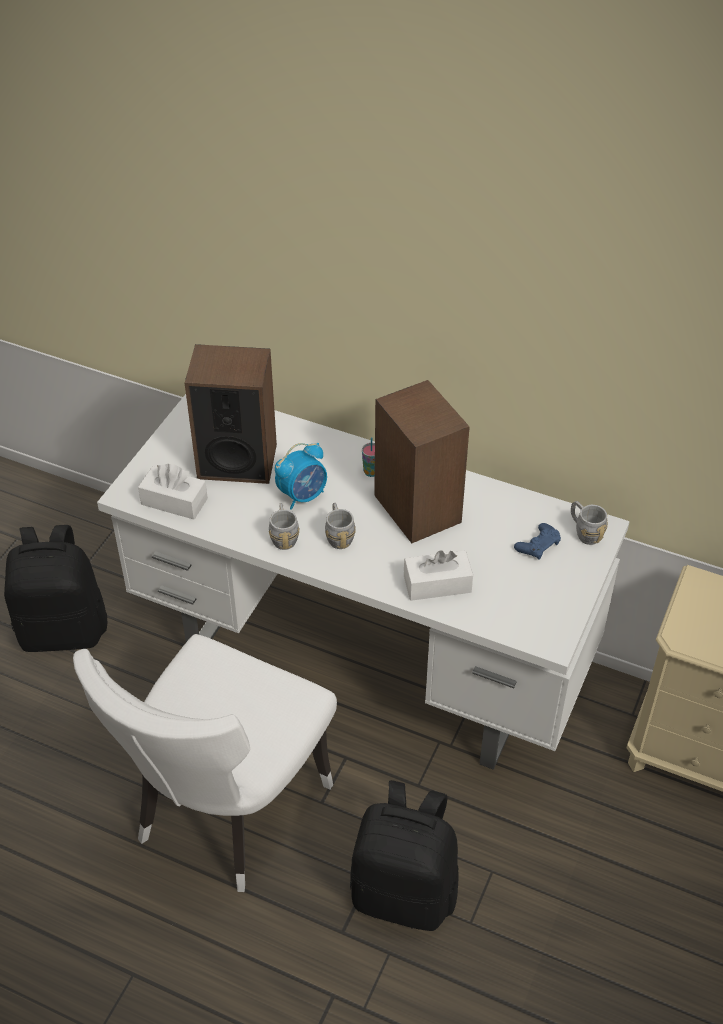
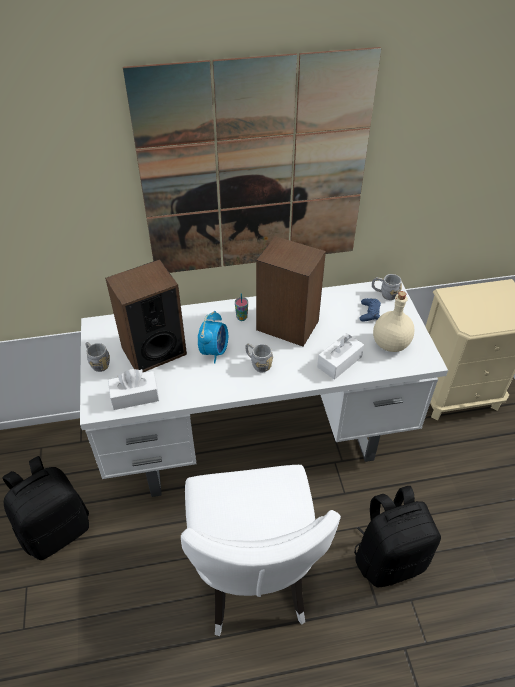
camera: 35 degrees left, 0 degrees up
grey mug [269,503,299,550] -> grey mug moved to [85,342,110,372]
none -> picture [123,47,381,273]
none -> beige bottle [373,291,415,352]

